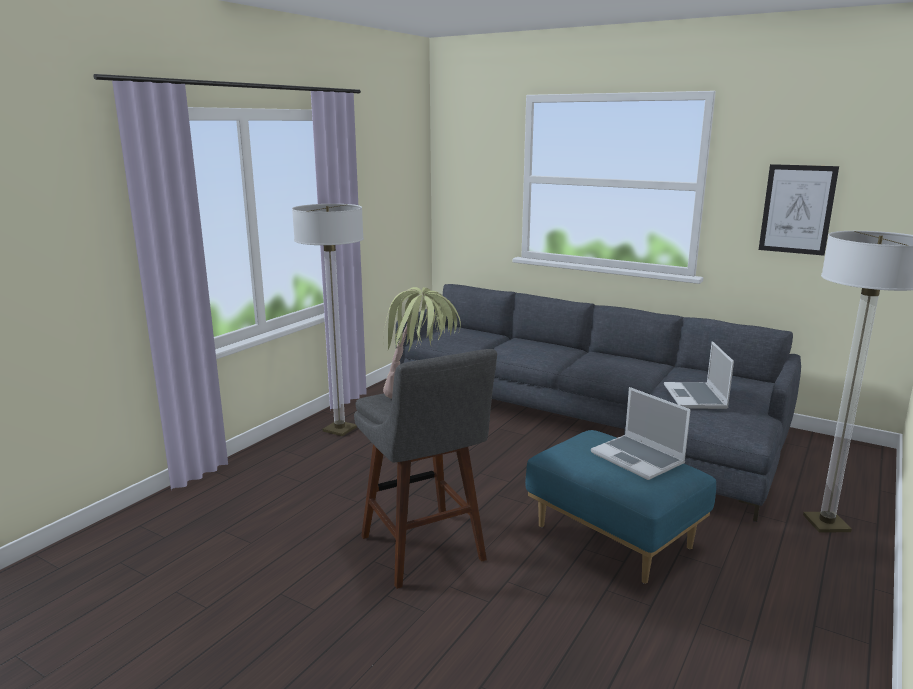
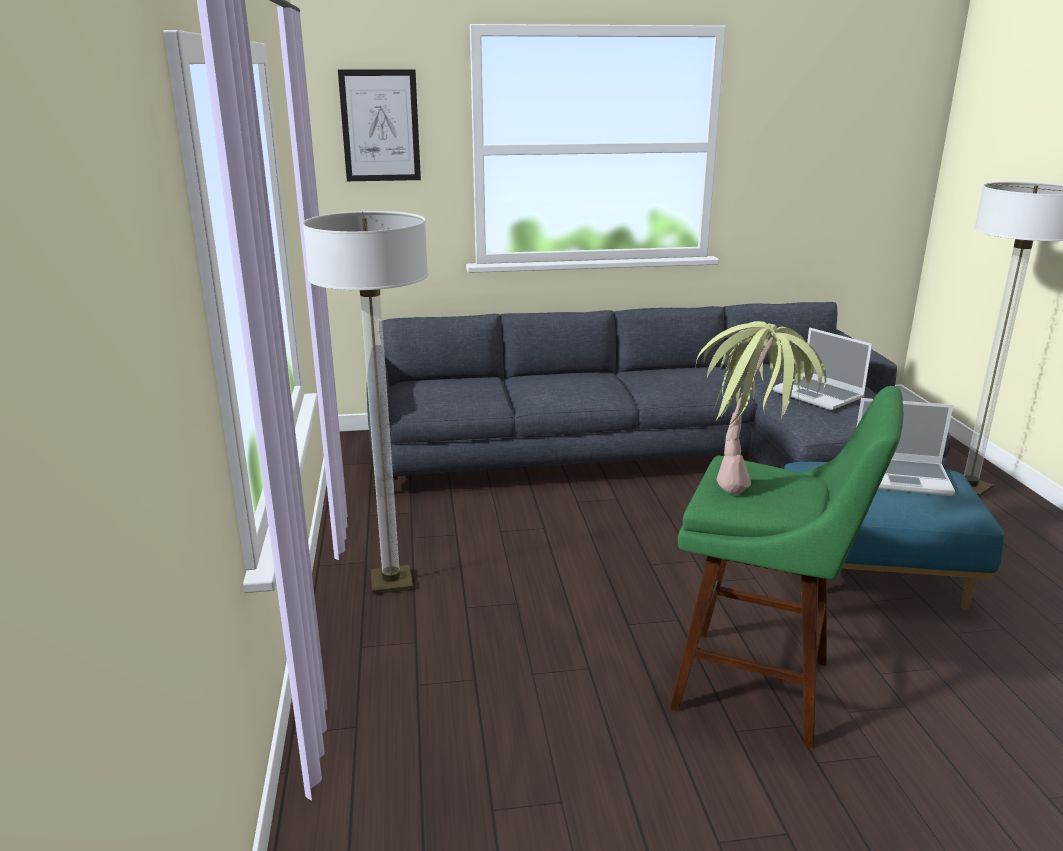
camera: 40 degrees left, 5 degrees up
grey stool [354,349,497,589] -> green stool [670,386,903,748]
picture [759,164,839,256] -> picture moved to [338,69,421,181]

